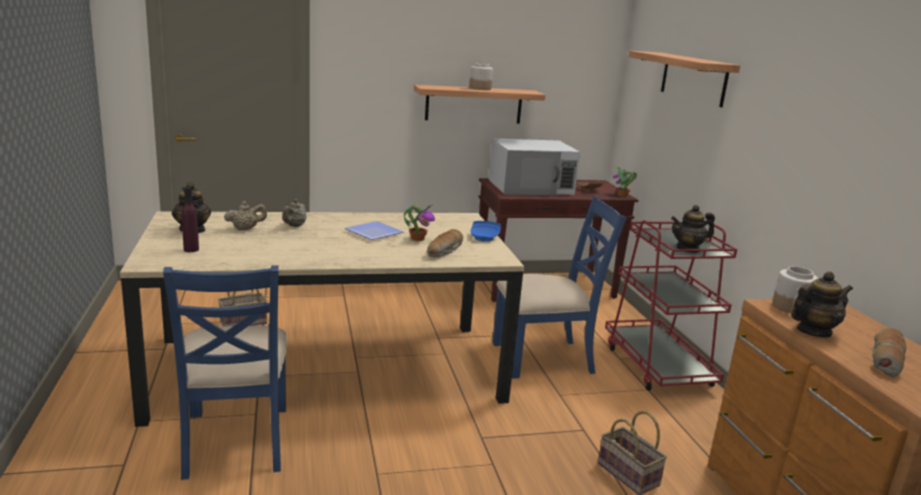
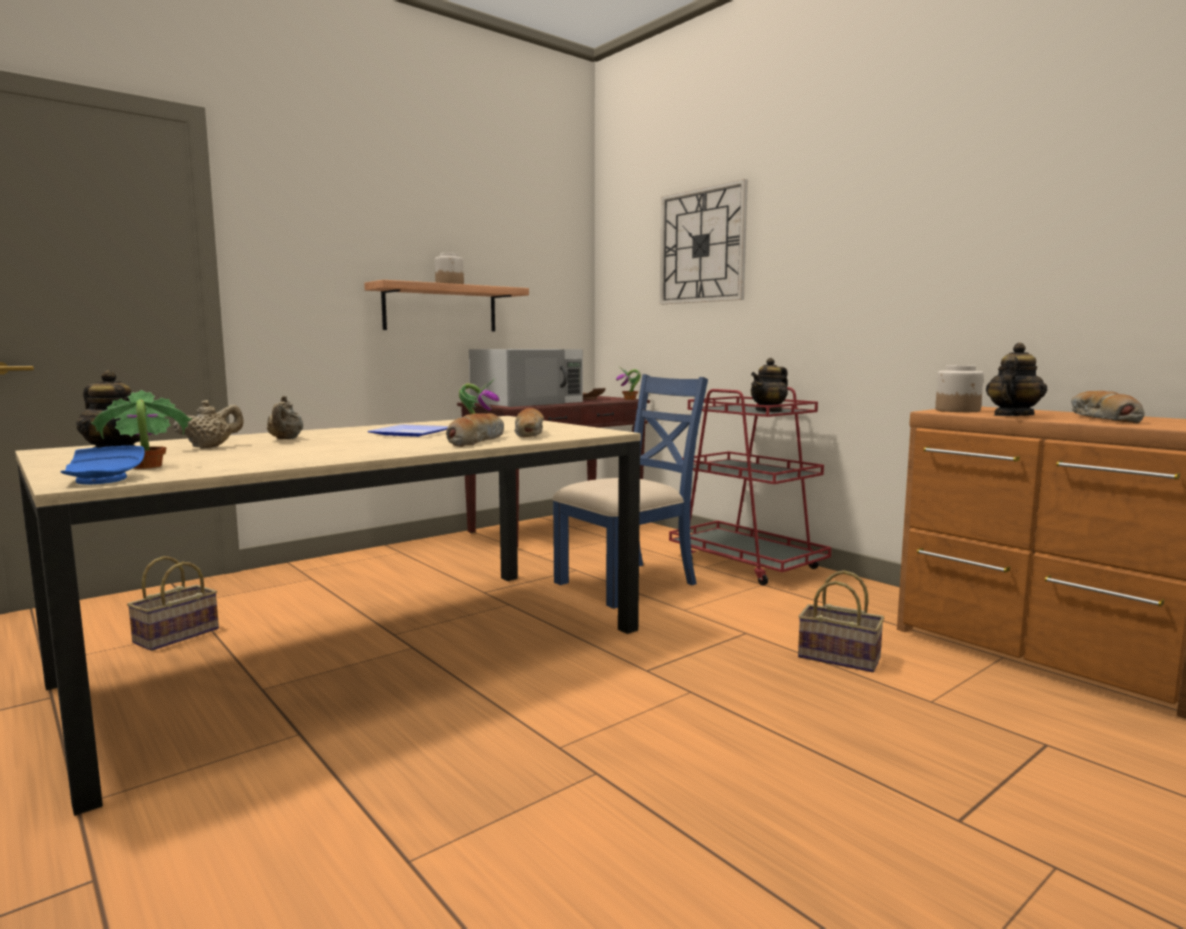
camera: 25 degrees left, 10 degrees down
blue chair [163,266,287,480] -> none
purple bottle [182,187,199,252] -> potted plant [91,390,192,469]
blue plate [471,221,501,242] -> blue plate moved to [60,446,145,484]
shelf [628,51,740,108] -> wall clock [660,179,748,304]
none -> bread [446,413,504,447]

